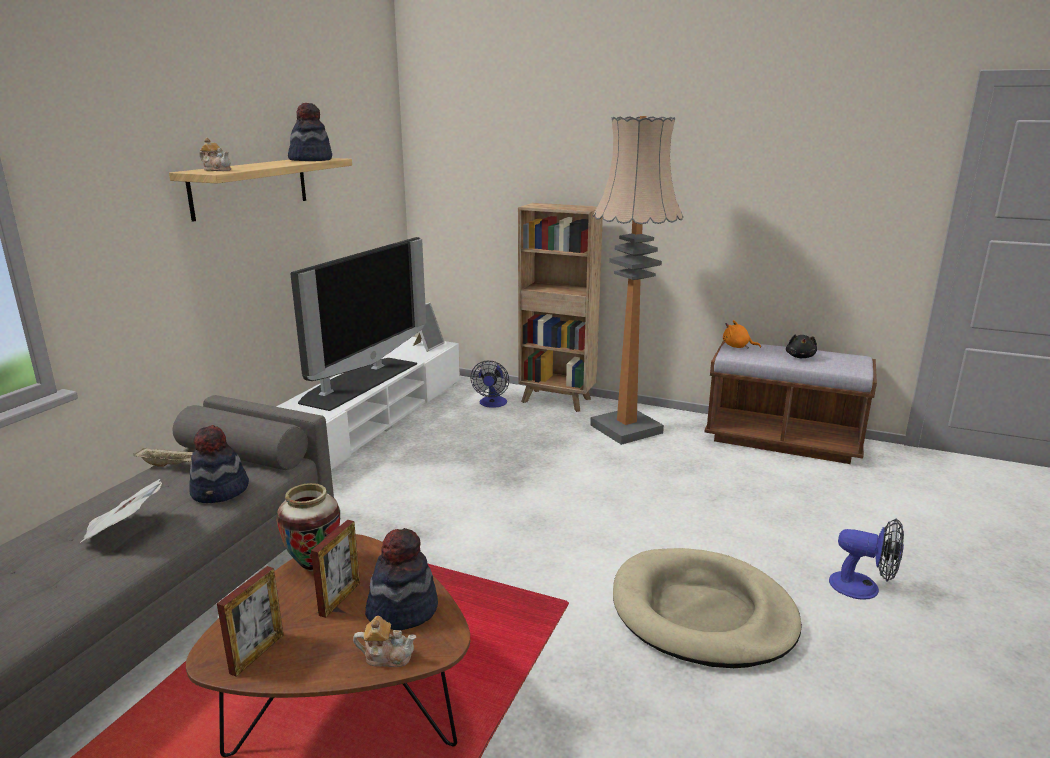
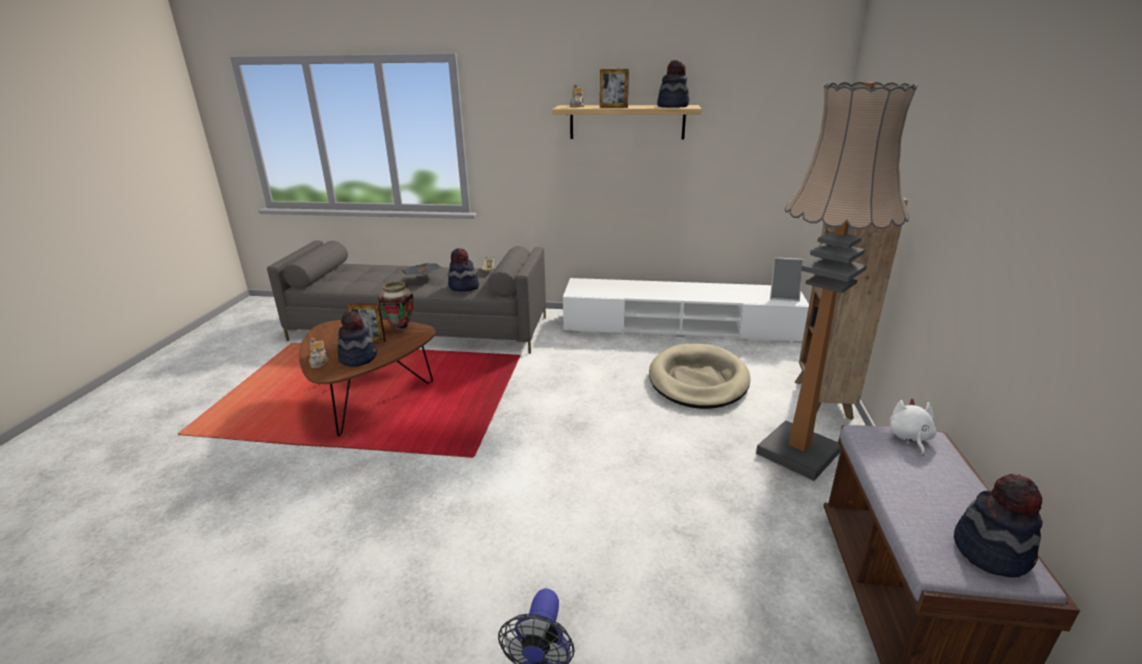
camera: 75 degrees right, 5 degrees up
picture frame [217,566,283,677] -> picture frame moved to [600,69,629,108]
television [290,237,426,411] -> none
fan [471,361,509,408] -> none
beige dog bed [613,548,802,668] -> beige dog bed moved to [649,344,750,409]
orange plush toy [723,320,761,349] -> white plush toy [890,398,936,455]
black plush toy [786,335,817,358] -> none
none -> hat [954,474,1042,577]

